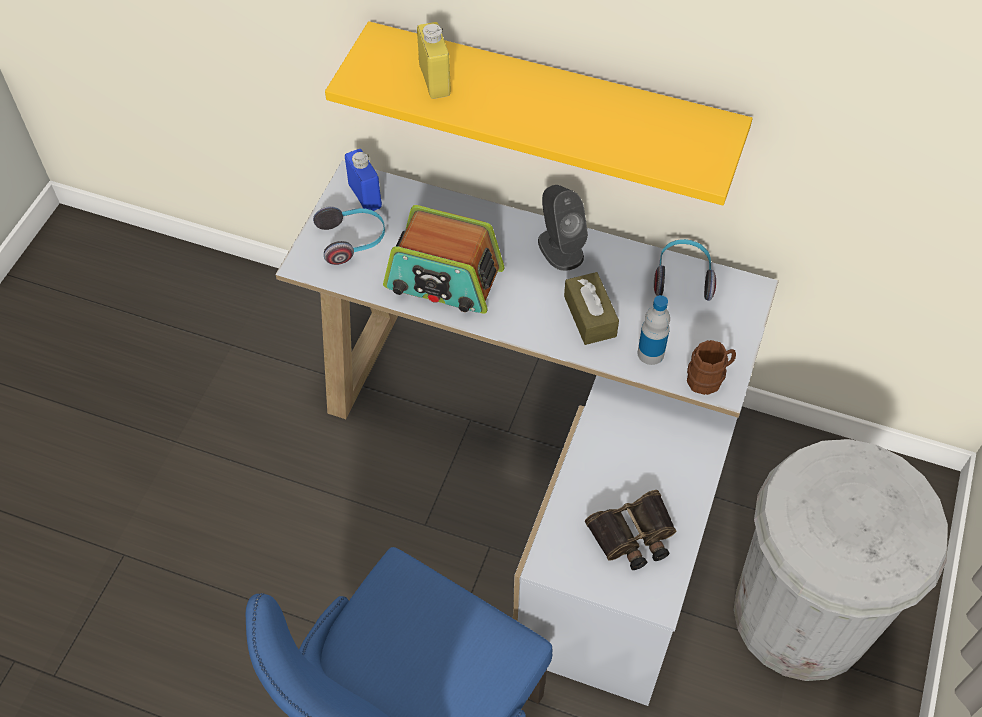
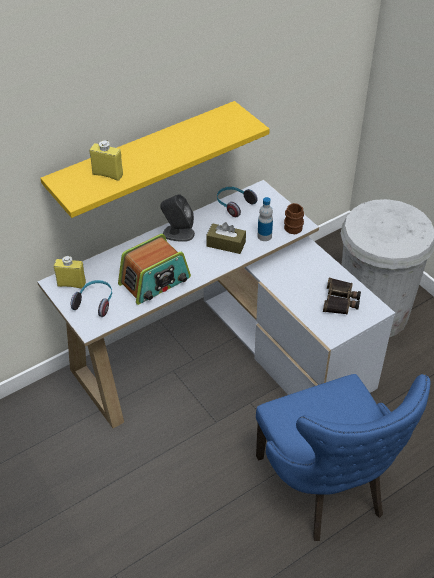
camera: 55 degrees left, 10 degrees down
blue bottle [345,149,382,211] -> yellow bottle [54,255,86,289]

